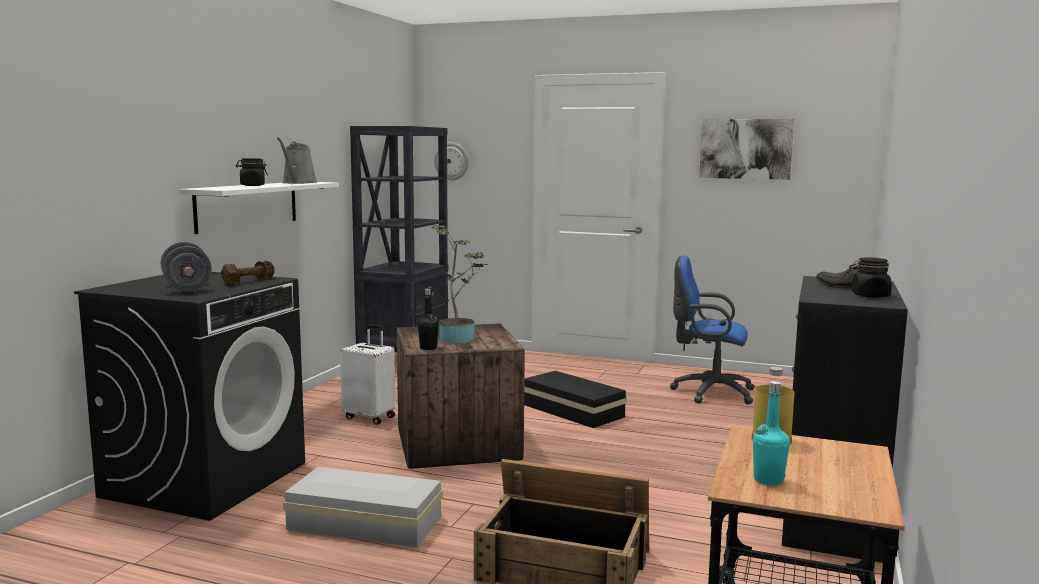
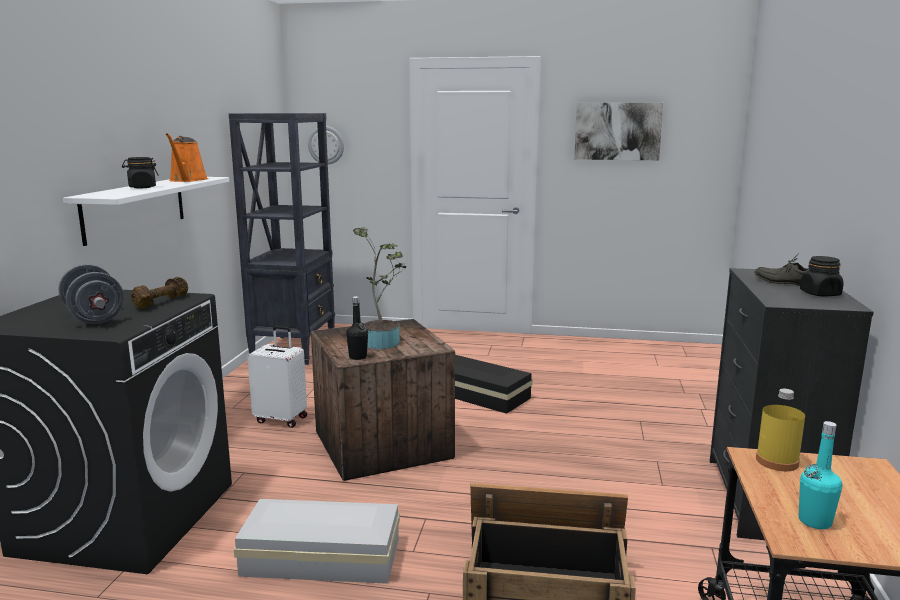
camera: 10 degrees left, 5 degrees up
grey watering can [277,138,317,184] -> orange watering can [166,133,208,182]
blue office chair [670,256,755,404] -> none

